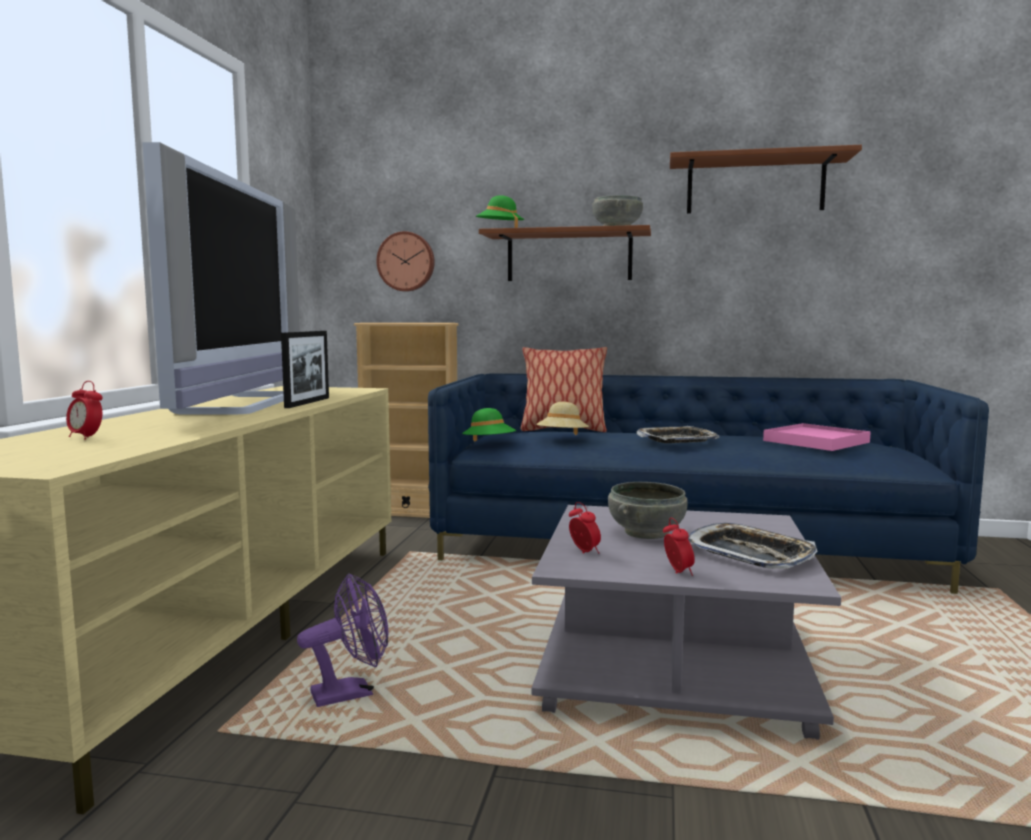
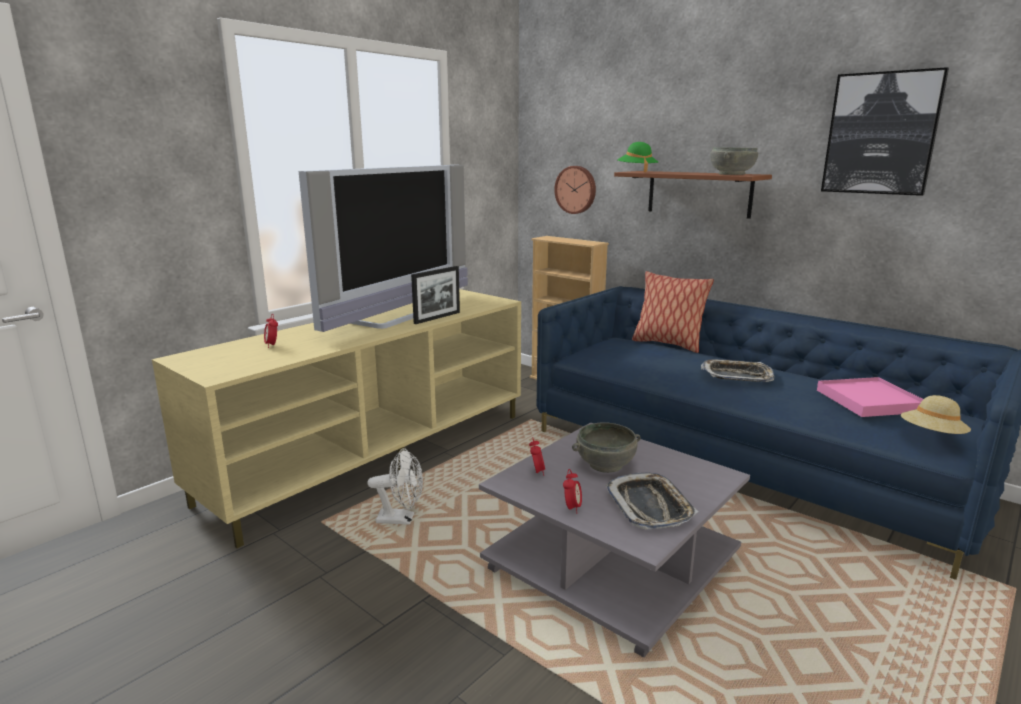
camera: 30 degrees right, 10 degrees up
purple fan [297,573,389,707] -> white fan [368,448,423,525]
green hat [462,408,516,442] -> none
beige hat [536,402,589,435] -> beige hat moved to [901,395,971,434]
brown shelf [670,145,862,214] -> picture [821,67,949,196]

